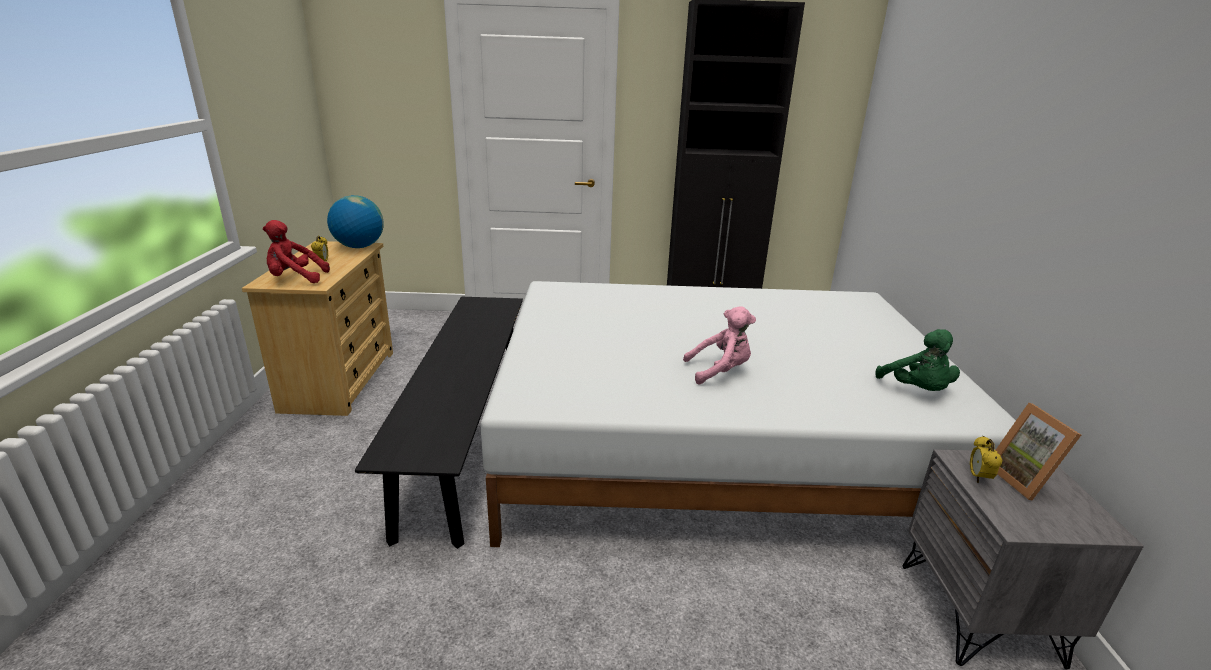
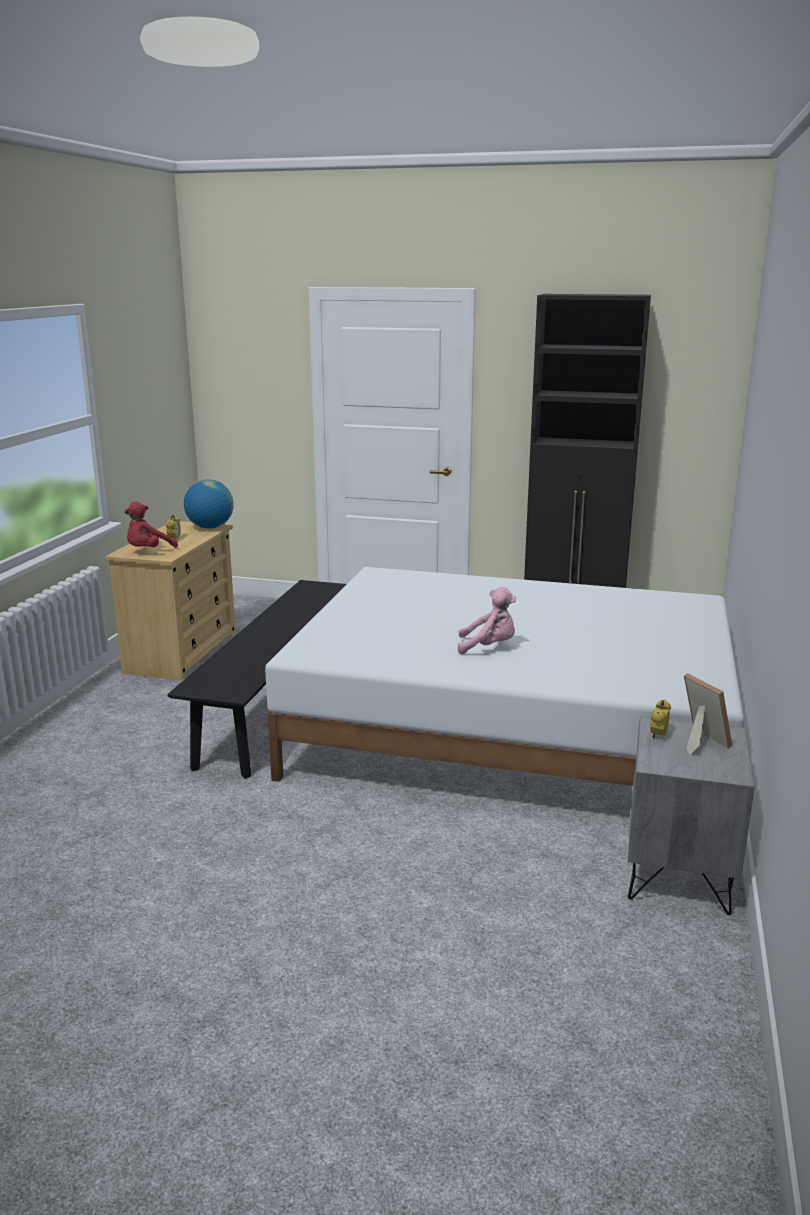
camera: 15 degrees right, 5 degrees down
red plush toy [263,220,330,283] -> red plush toy turned 60 degrees counterclockwise [125,501,178,548]
green plush toy [875,329,960,391] -> none
picture frame [996,403,1081,500] -> picture frame turned 150 degrees clockwise [684,673,732,755]

